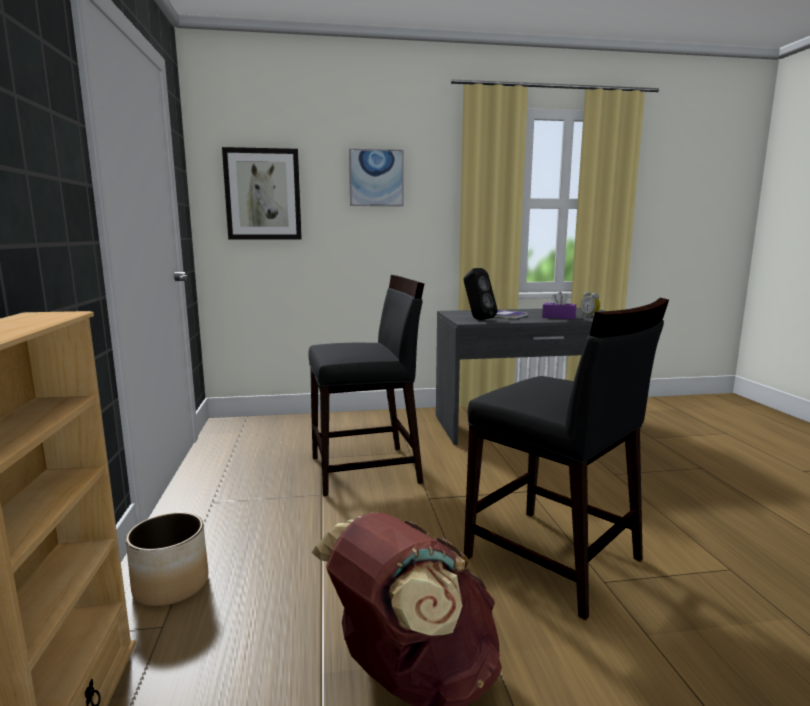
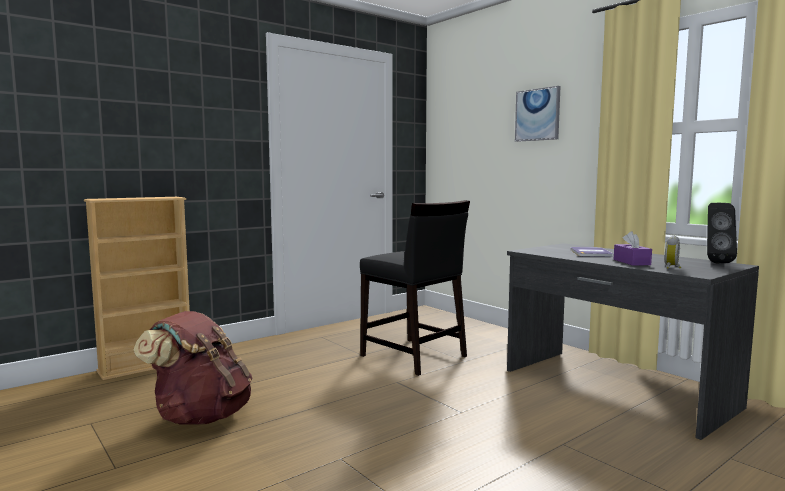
camera: 60 degrees right, 5 degrees down
planter [126,512,208,606] -> none
picture [222,147,302,240] -> none
black speaker [463,268,498,320] -> black speaker moved to [707,203,737,263]
black chair [464,298,669,620] -> none

